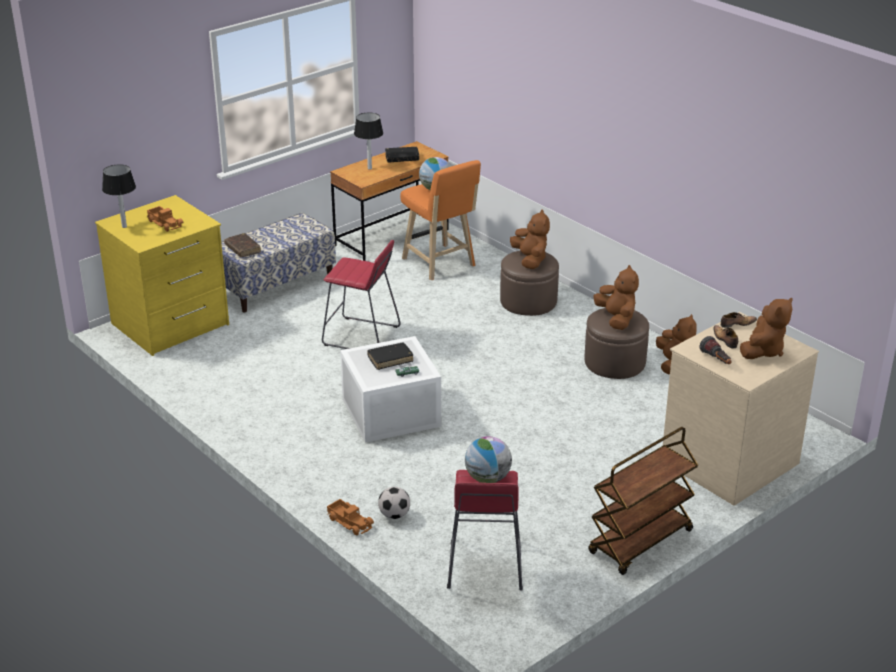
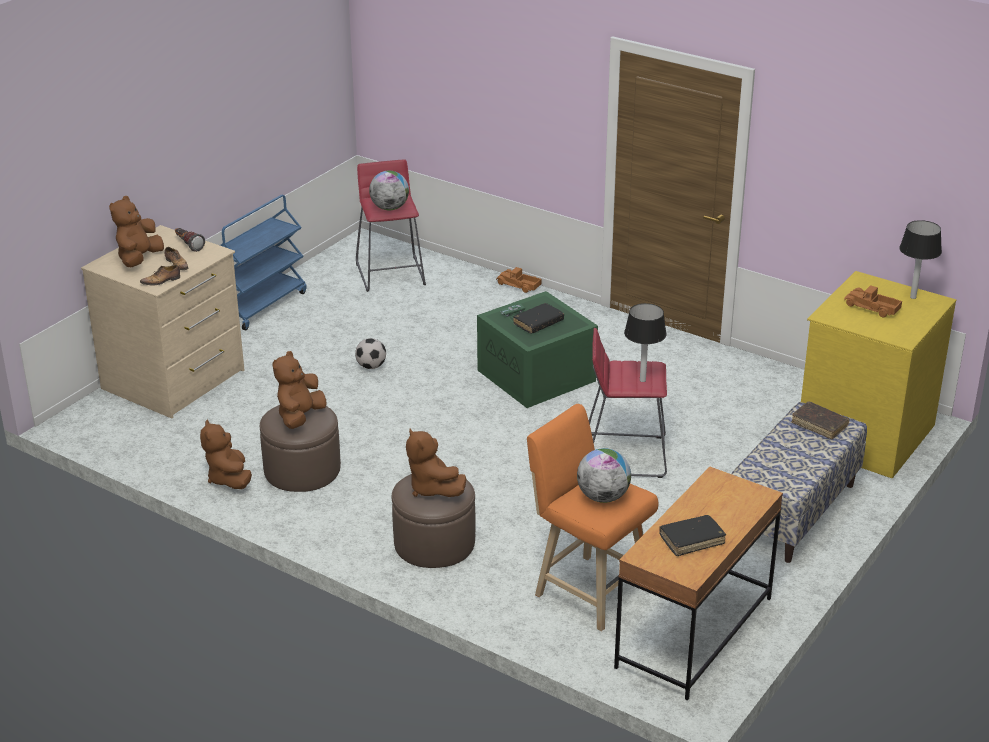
camera: 165 degrees right, 0 degrees up
white storage box [340,336,441,443] -> green storage box [477,291,598,408]
table lamp [354,113,383,170] -> table lamp moved to [624,303,667,382]
football [378,487,410,519] -> football moved to [355,338,386,369]
brown cart [588,427,698,575] -> blue cart [220,195,307,330]
brown plush toy [593,265,639,330] -> brown plush toy turned 60 degrees clockwise [272,351,326,429]

